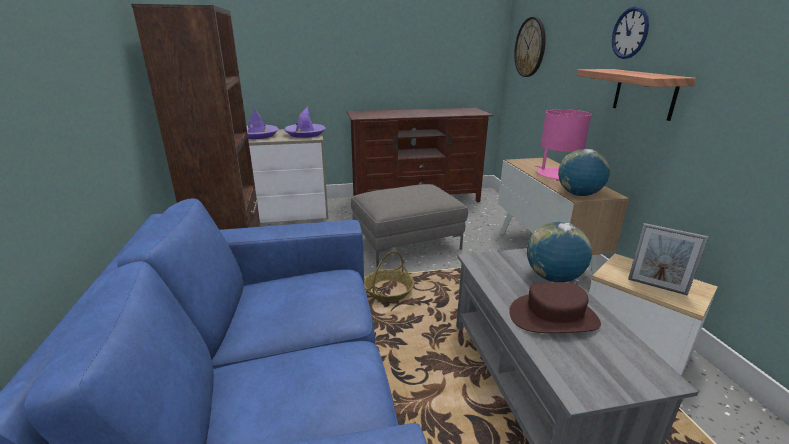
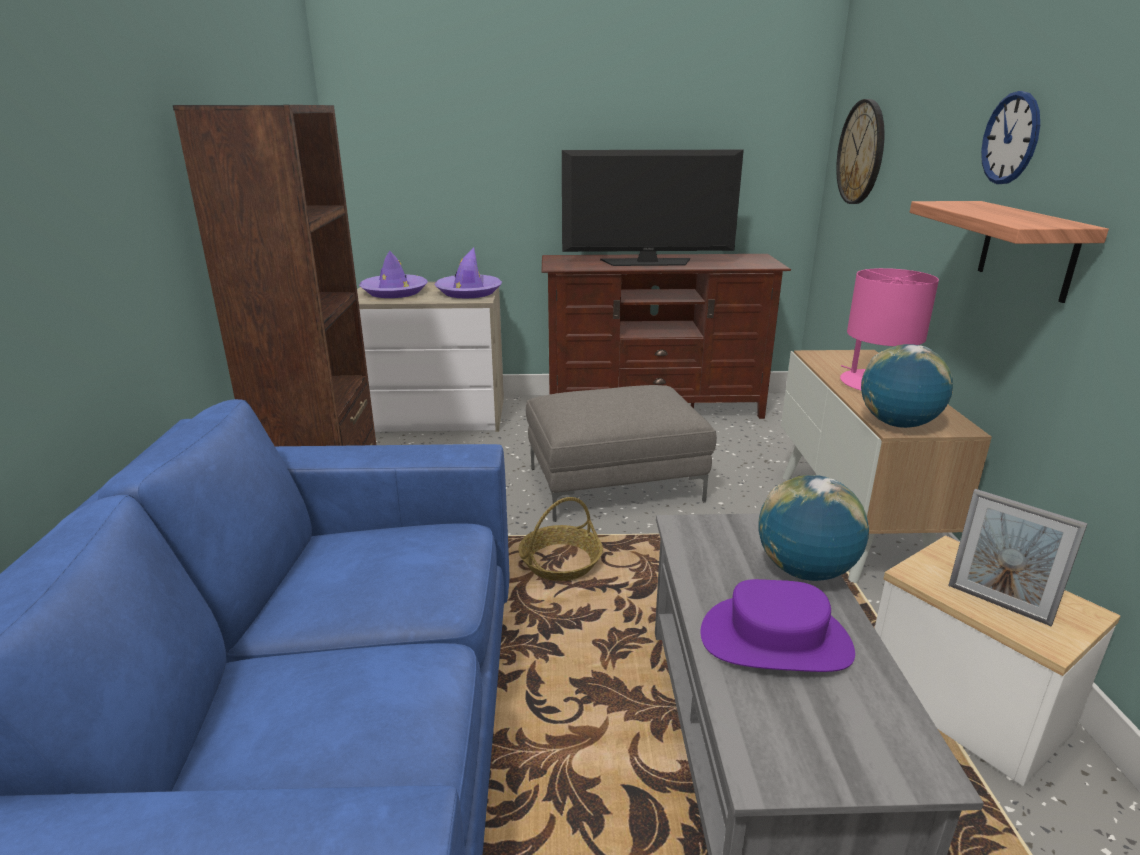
camera: 10 degrees right, 0 degrees up
brown hat [509,282,601,333] -> purple hat [700,579,855,672]
none -> television [562,150,744,266]

